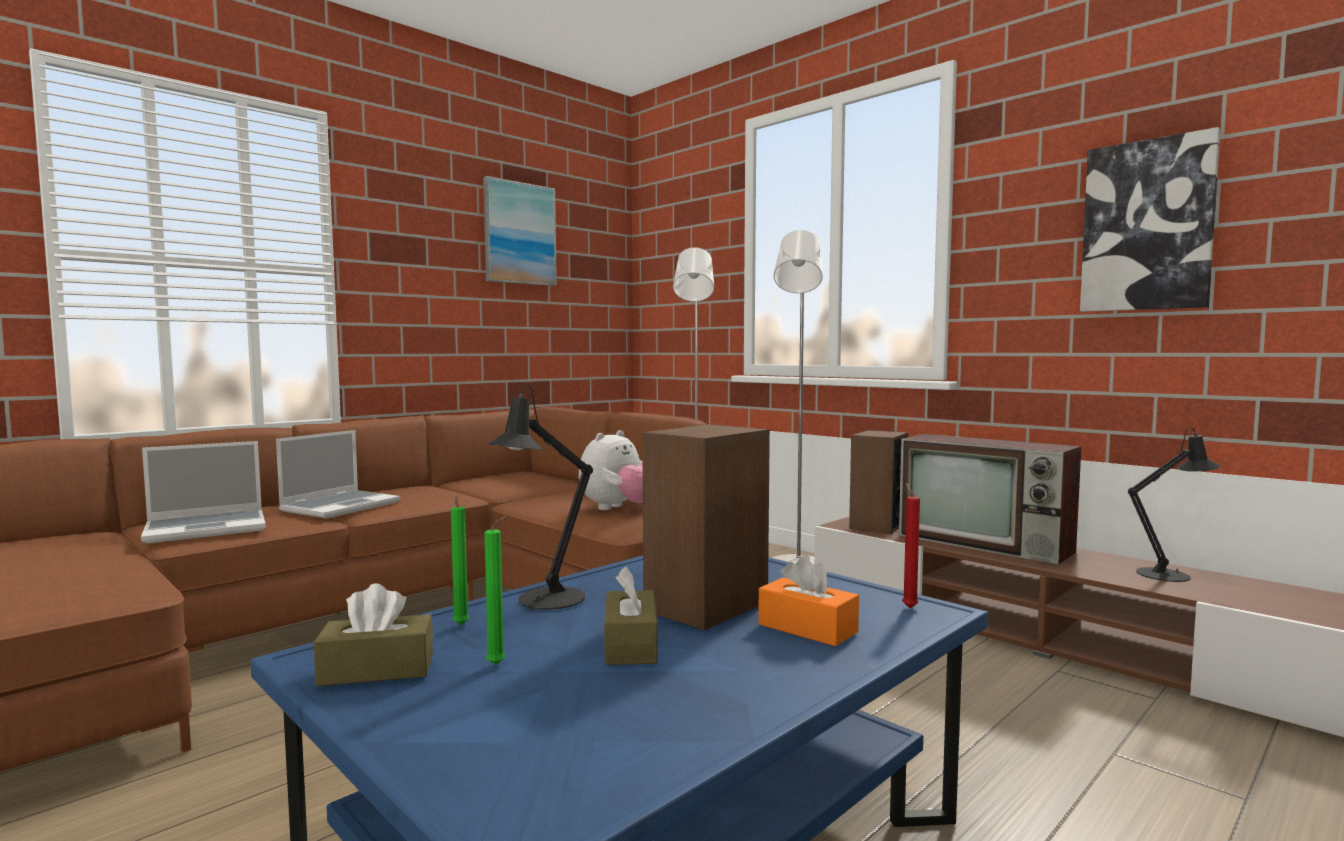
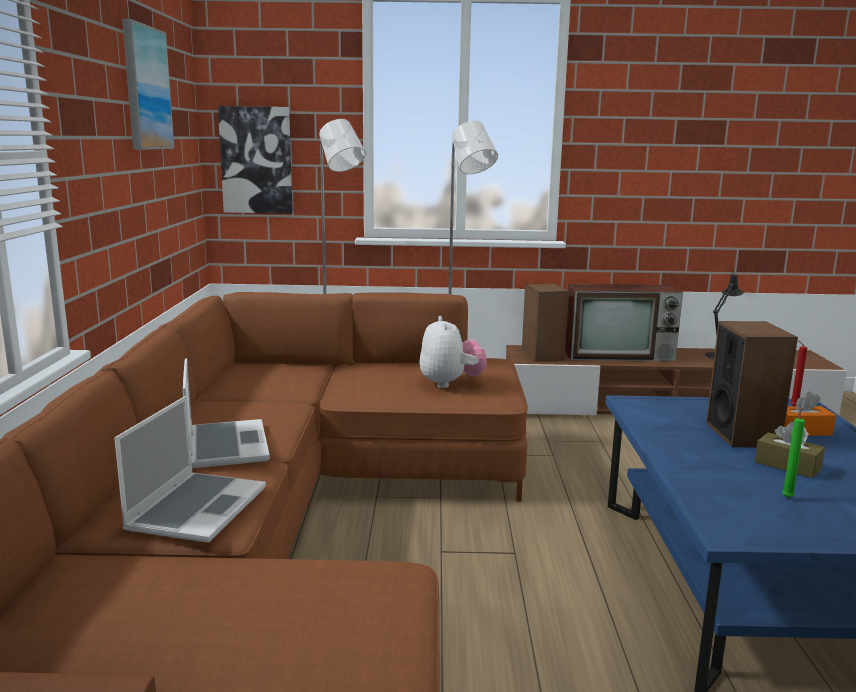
camera: 45 degrees left, 10 degrees up
brown tissue box [314,584,433,686] -> none
green candle [451,492,470,625] -> none
black table lamp [488,384,593,610] -> none
picture [1080,127,1220,312] -> picture moved to [218,106,293,214]

